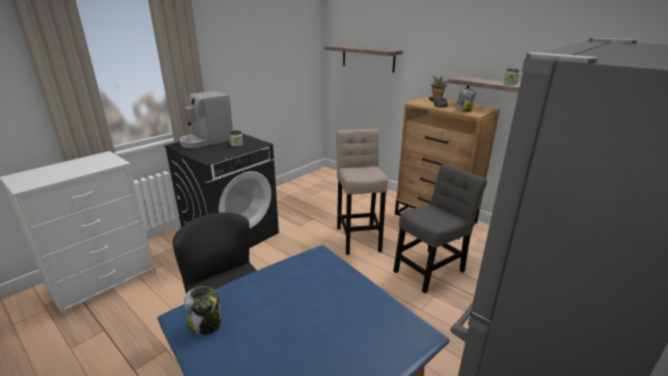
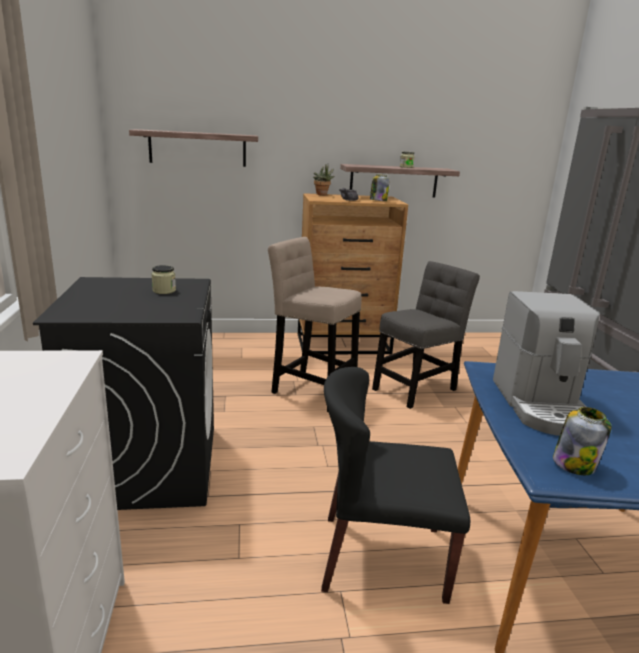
camera: 50 degrees left, 5 degrees down
coffee machine [179,91,233,148] -> coffee machine moved to [493,291,600,436]
grey chair [393,164,487,293] -> grey chair turned 45 degrees clockwise [372,261,480,409]

